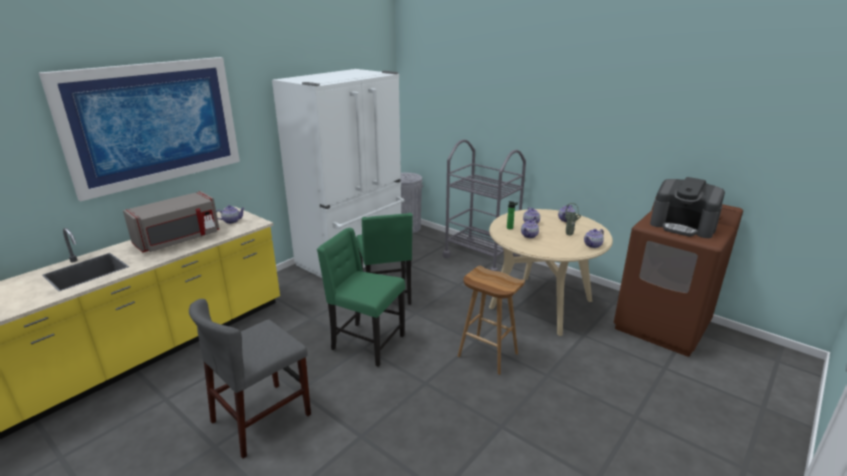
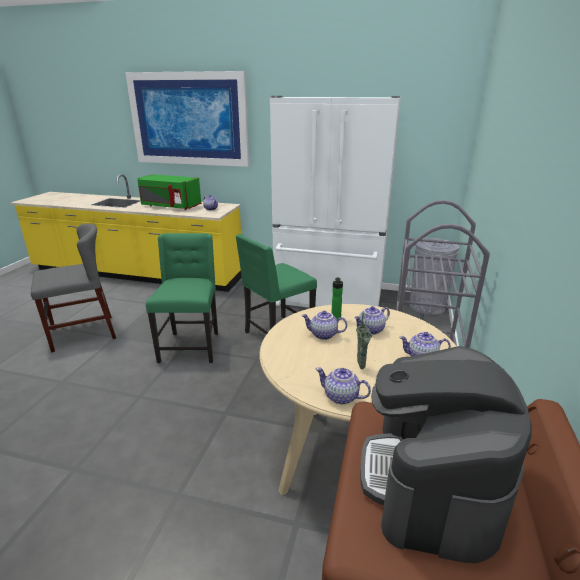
camera: 65 degrees right, 0 degrees up
grey microwave [123,191,220,253] -> green microwave [137,174,201,210]
grey chair [189,299,311,458] -> grey chair turned 135 degrees clockwise [31,224,116,352]
brown stool [458,266,525,375] -> none

